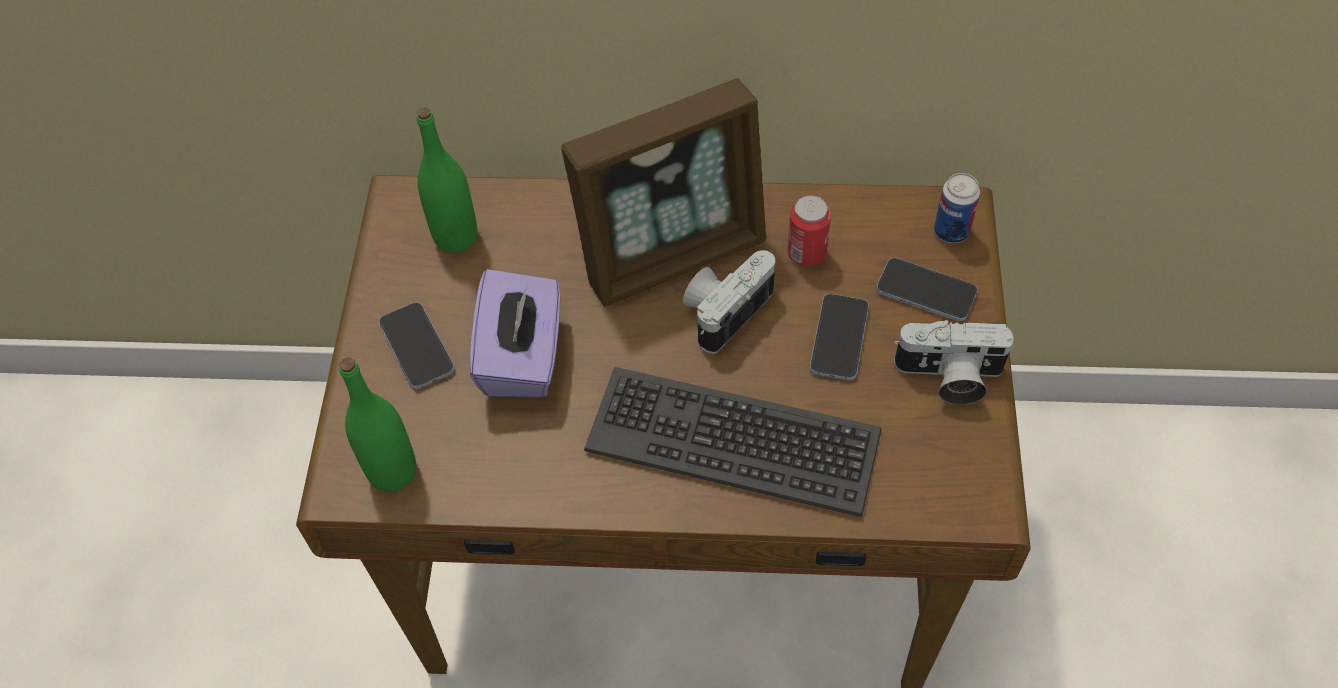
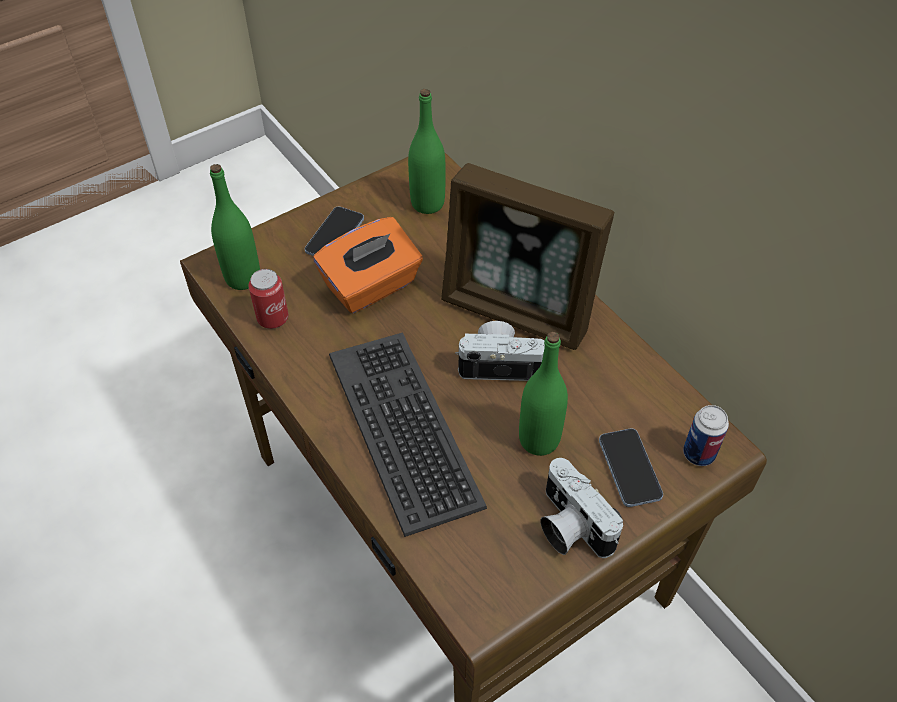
camera: 50 degrees right, 5 degrees down
purple tissue box [470,269,560,397] -> orange tissue box [313,217,423,313]
can [787,195,831,267] -> can moved to [248,269,288,329]
phone [810,294,869,380] -> green bottle [519,332,568,456]

